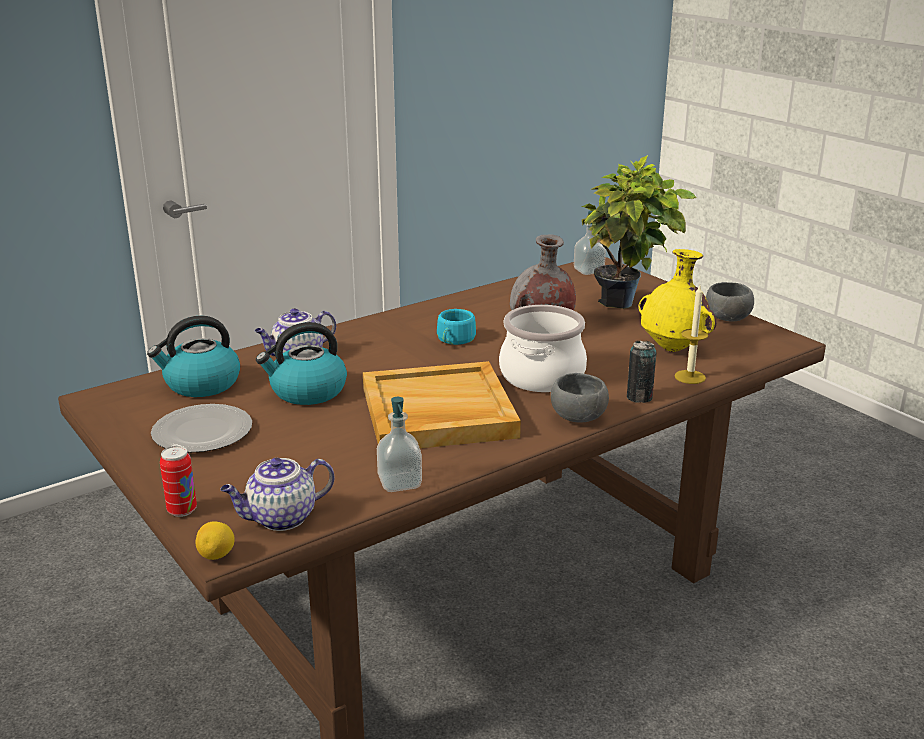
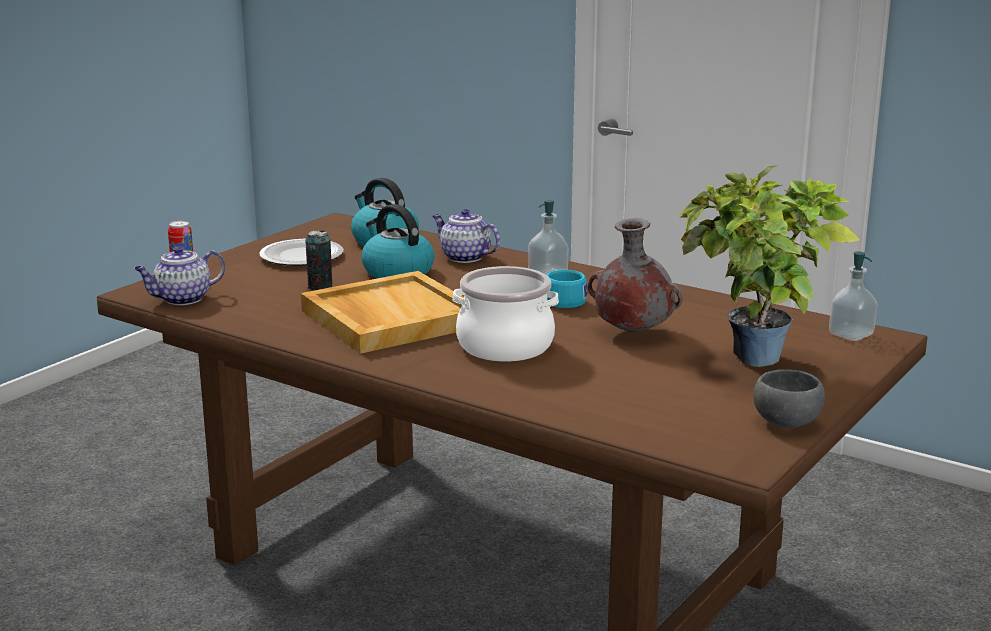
camera: 70 degrees right, 5 degrees down
lemon [195,521,235,560] -> none
teapot [220,458,335,531] -> teapot turned 75 degrees counterclockwise [134,246,225,305]
soap dispenser [377,397,422,492] -> soap dispenser moved to [528,200,568,275]
grey bowl [551,373,609,423] -> none
can [627,340,657,403] -> can moved to [305,230,332,290]
yellow vase [638,249,716,352] -> none
candle [675,285,708,384] -> none

